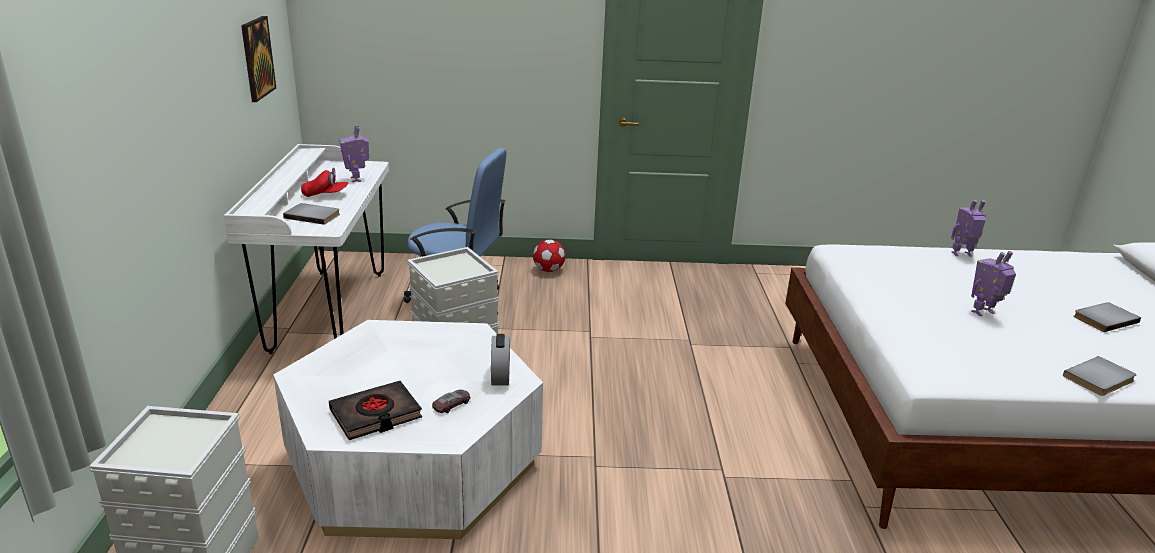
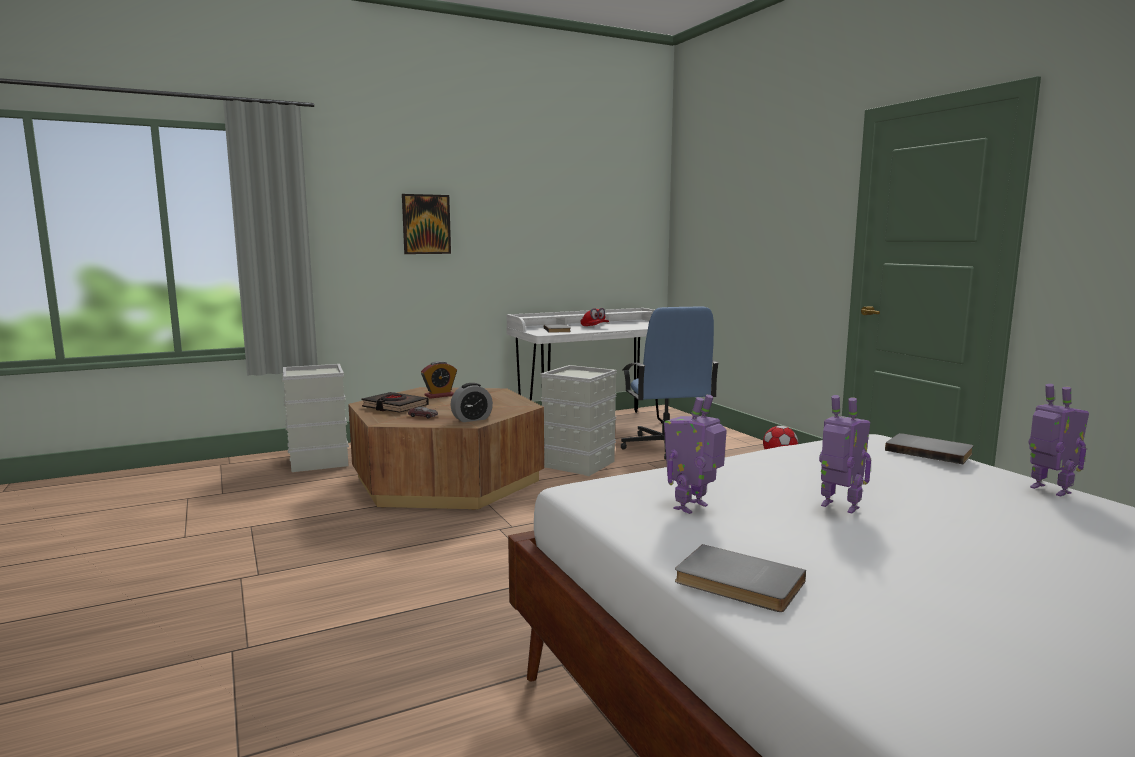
camera: 65 degrees right, 15 degrees down
picture [241,16,276,102] -> picture moved to [402,194,451,254]
white coffee table [273,320,543,539] -> brown coffee table [348,387,544,510]
toy robot [339,125,369,182] -> toy robot moved to [664,395,727,514]
grey book [1073,302,1141,332] -> grey book moved to [885,433,973,464]
none -> alarm clock [421,361,457,399]

